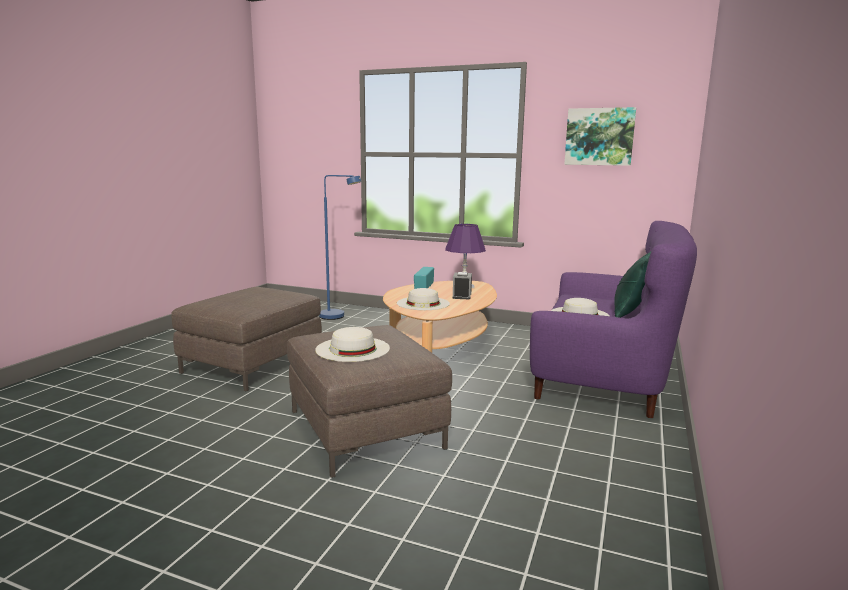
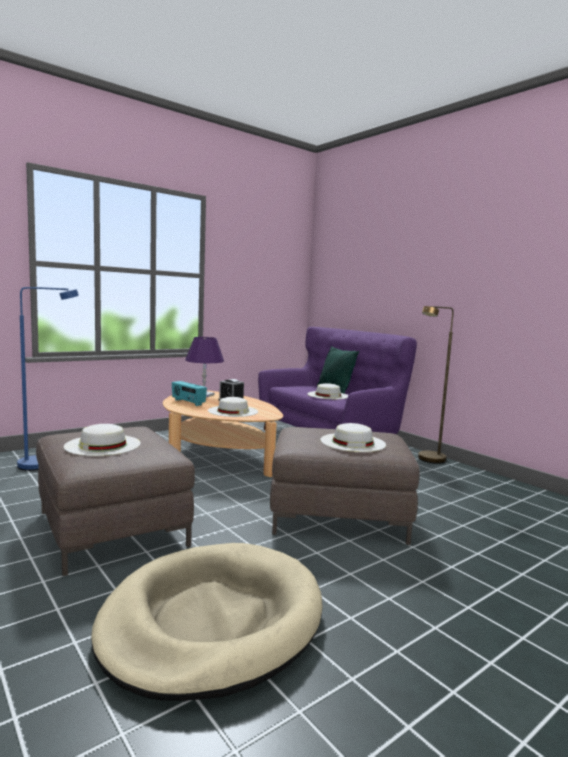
camera: 60 degrees left, 5 degrees down
picture [564,107,636,166] -> none
none -> white hat [64,424,141,456]
none -> beige dog bed [91,543,323,701]
none -> brown floor lamp [418,306,454,464]

